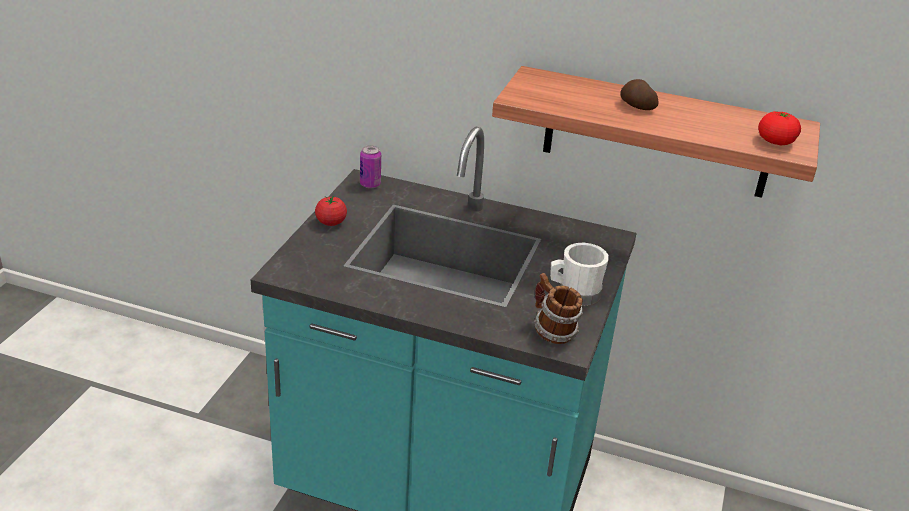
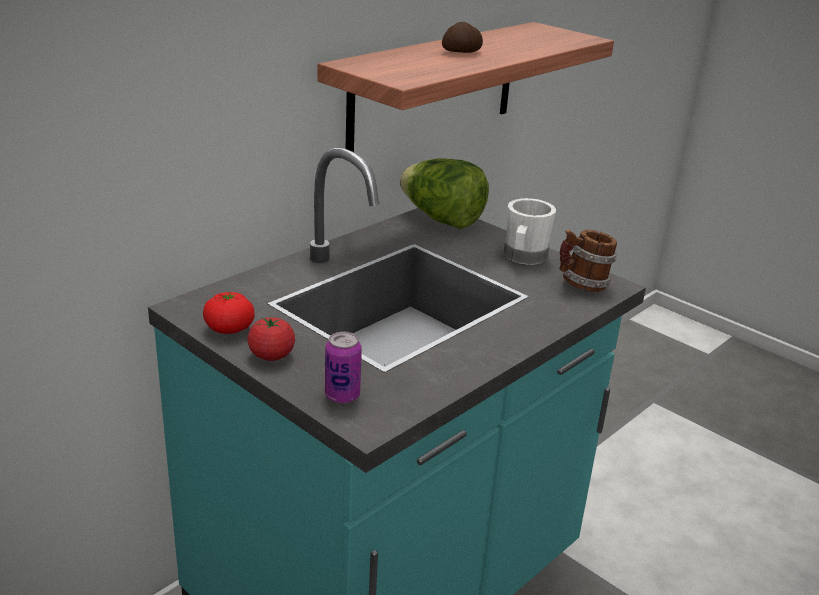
camera: 65 degrees left, 5 degrees down
can [360,145,381,189] -> can moved to [325,332,362,404]
tomato [758,111,801,145] -> tomato moved to [203,292,254,334]
none -> lettuce [400,158,489,229]

